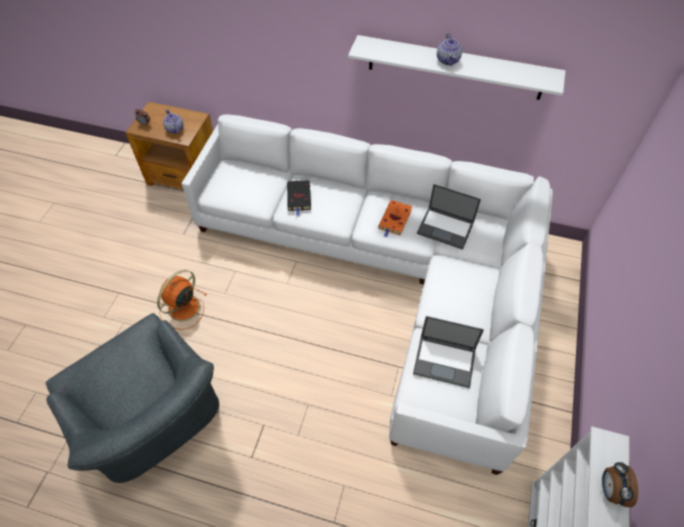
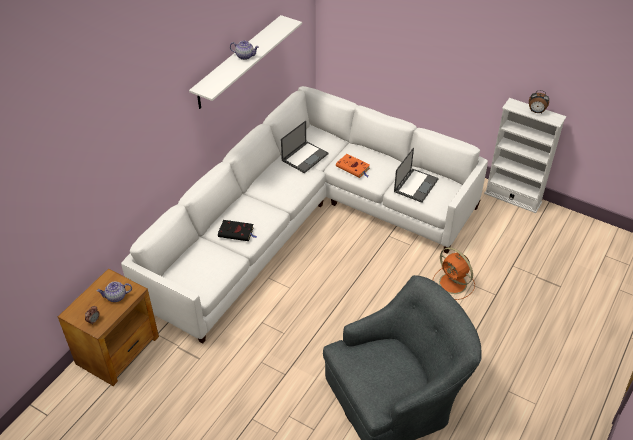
camera: 75 degrees left, 10 degrees down
orange fan [157,270,207,329] -> orange fan moved to [433,247,475,300]
orange book [378,200,412,238] -> orange book moved to [336,154,370,178]

